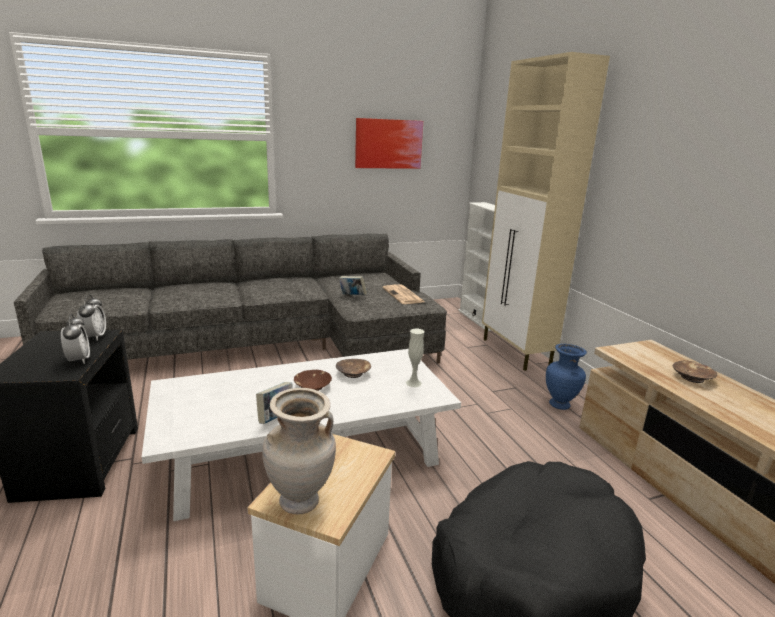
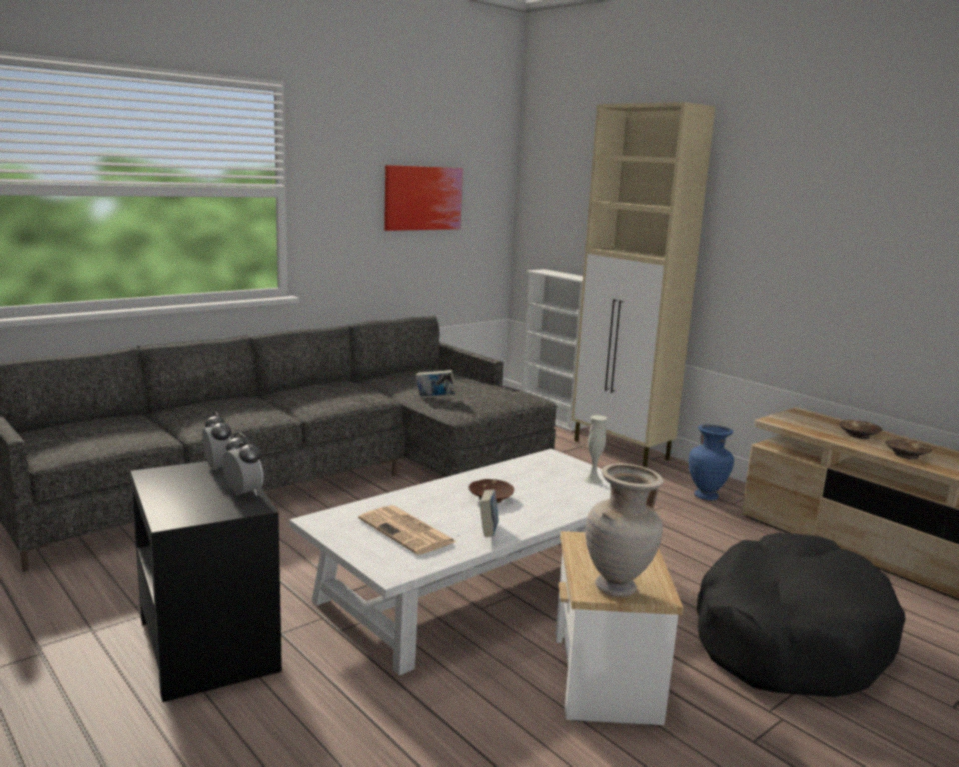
camera: 20 degrees left, 5 degrees down
brown bowl [336,359,371,378] -> brown bowl moved to [885,439,932,459]
newspaper [382,284,425,304] -> newspaper moved to [358,505,456,555]

